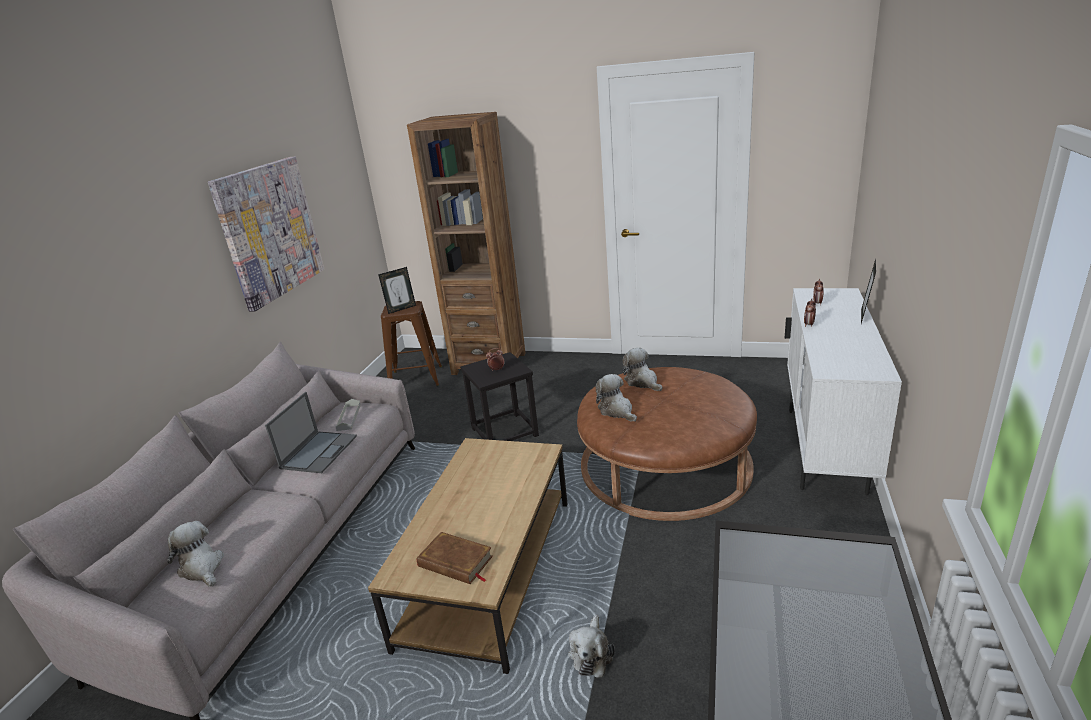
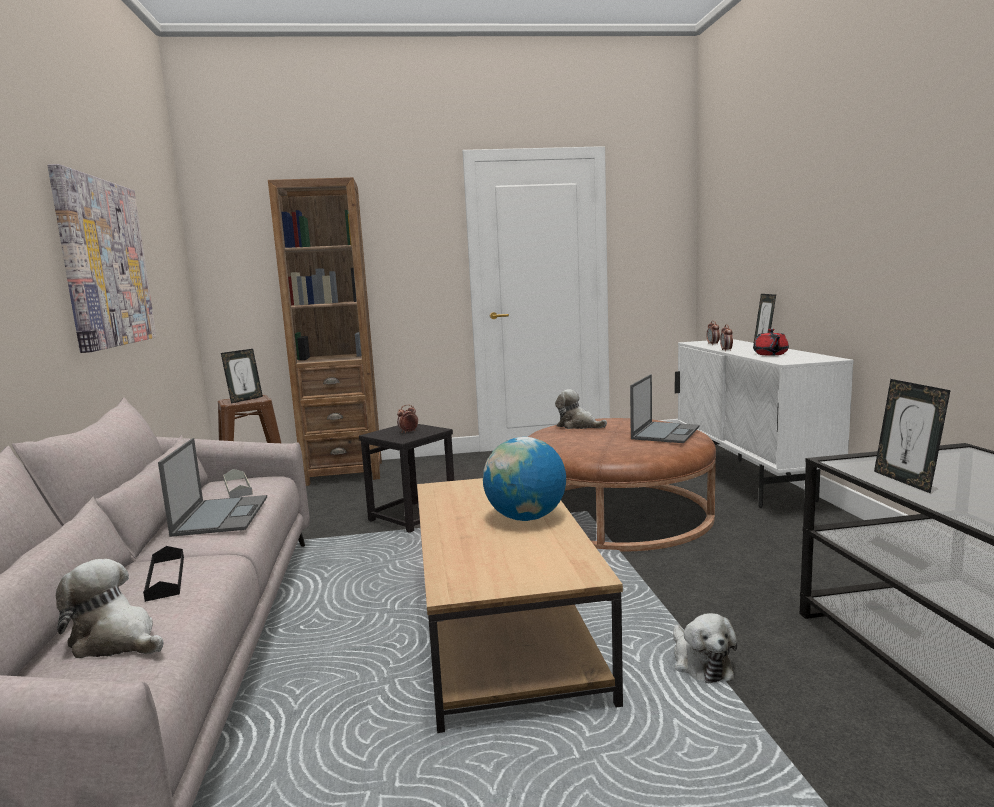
camera: 25 degrees left, 15 degrees down
brown book [417,532,493,584] -> none
plush toy [595,374,637,422] -> none
none -> black tray [143,546,184,602]
none -> globe [483,437,566,521]
none -> laptop [630,374,700,443]
none -> red teapot [753,329,789,356]
none -> picture frame [874,379,951,493]

